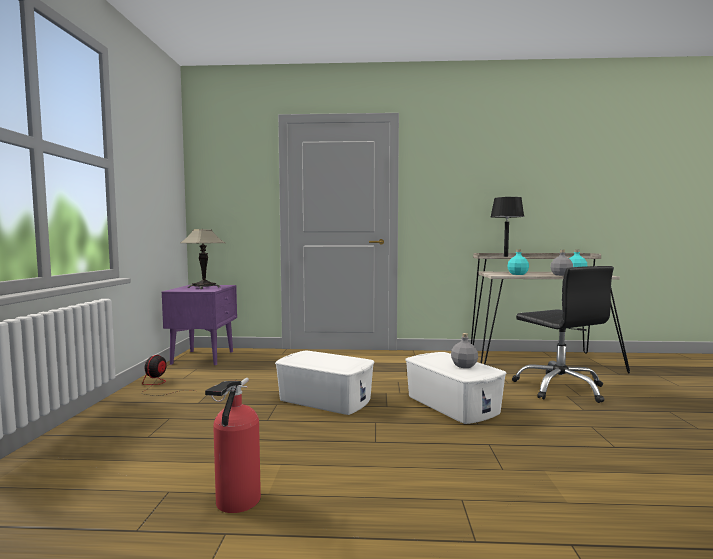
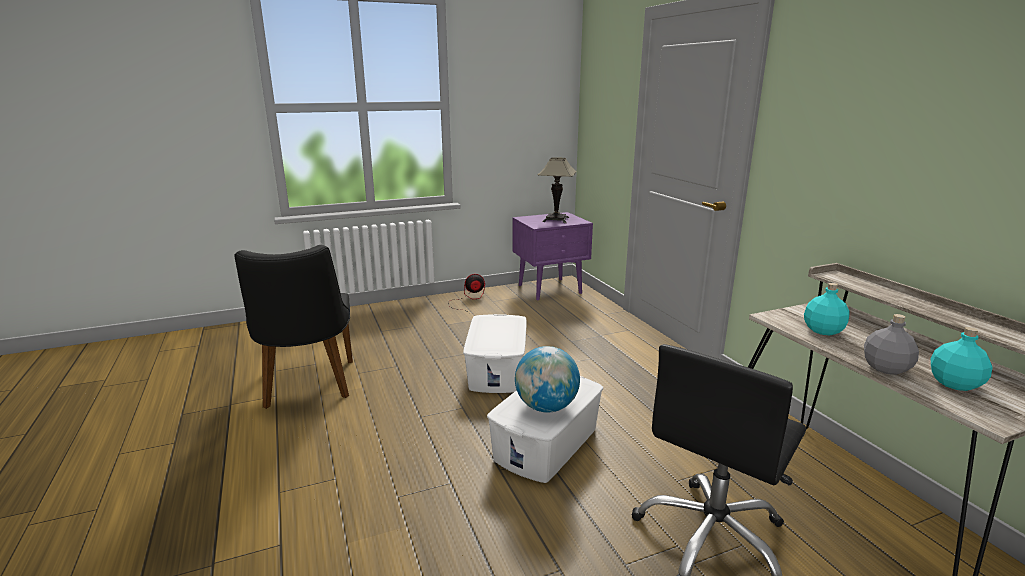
camera: 65 degrees right, 15 degrees up
fire extinguisher [205,378,261,513] -> black chair [235,245,353,409]
grey bottle [451,333,478,368] -> globe [515,346,580,413]
black table lamp [491,197,524,257] -> none

